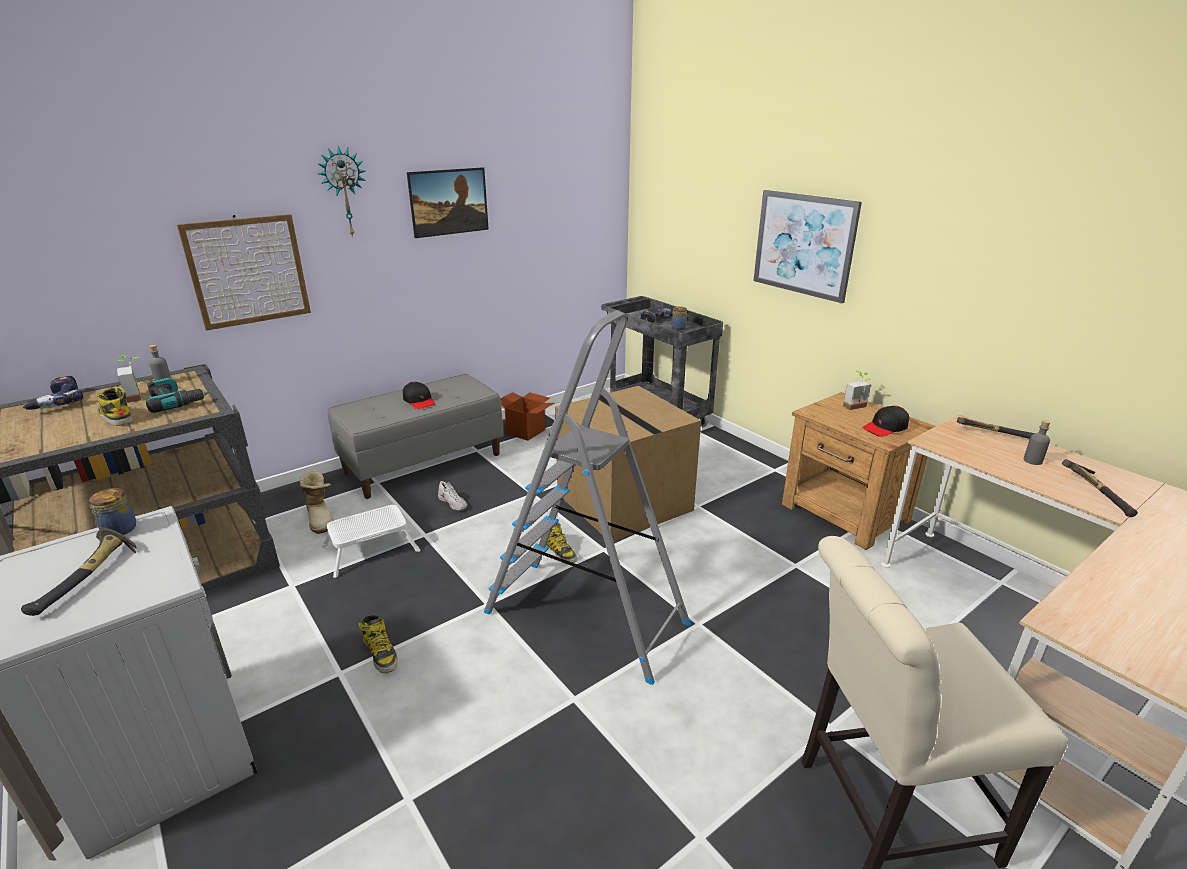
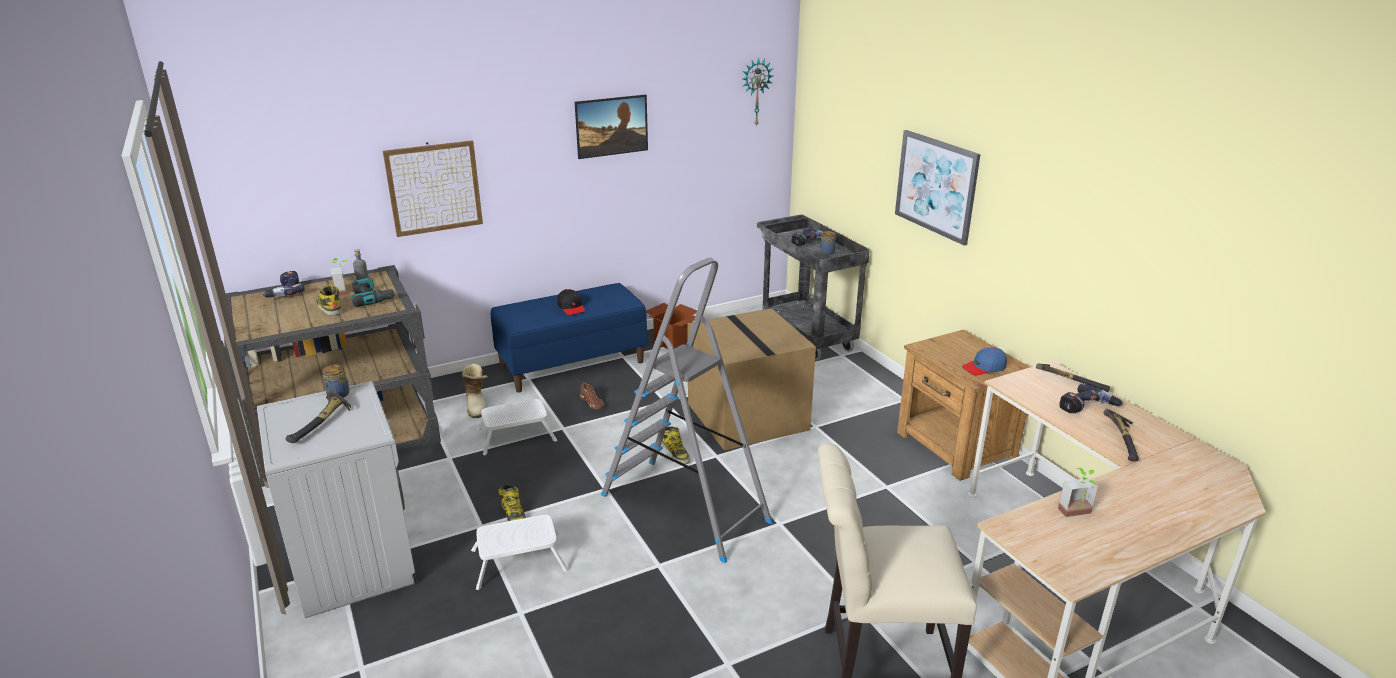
camera: 10 degrees right, 0 degrees up
wall clock [317,146,366,238] -> wall clock moved to [743,58,773,127]
grey bench [328,374,503,499] -> blue bench [491,283,647,393]
white shoe [438,481,467,510] -> brown shoe [580,382,604,410]
potted plant [843,371,871,410] -> potted plant moved to [1058,468,1098,517]
black cap [863,406,909,437] -> blue cap [962,348,1007,375]
grey bottle [1024,420,1051,465] -> power drill [1059,383,1123,413]
none -> white step ladder [471,515,569,590]

